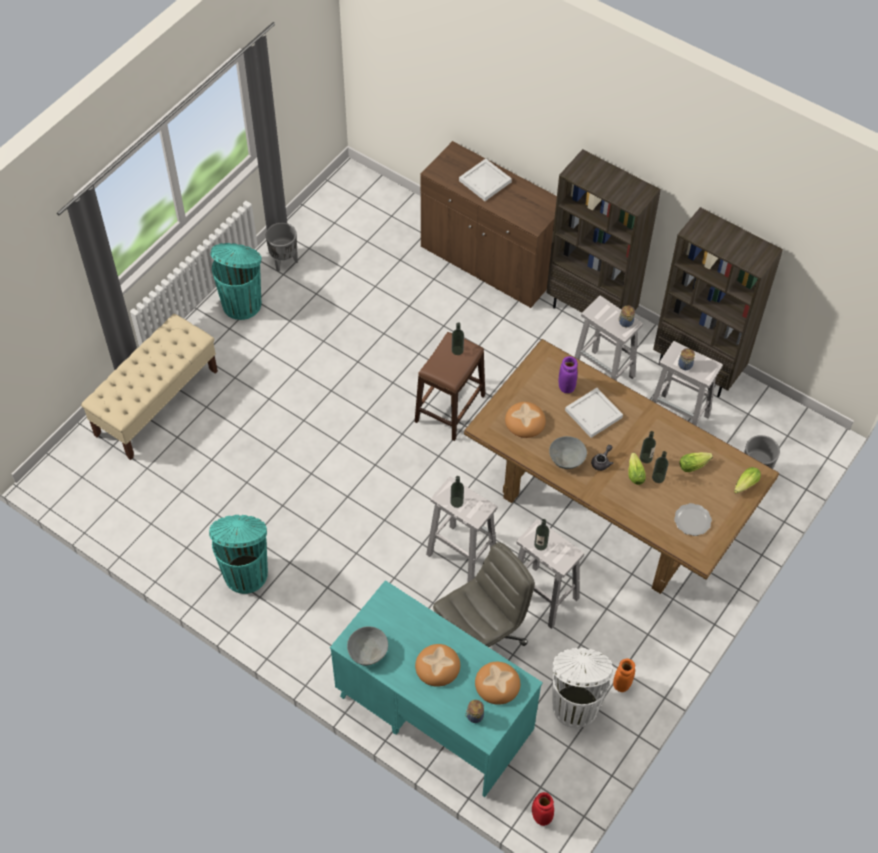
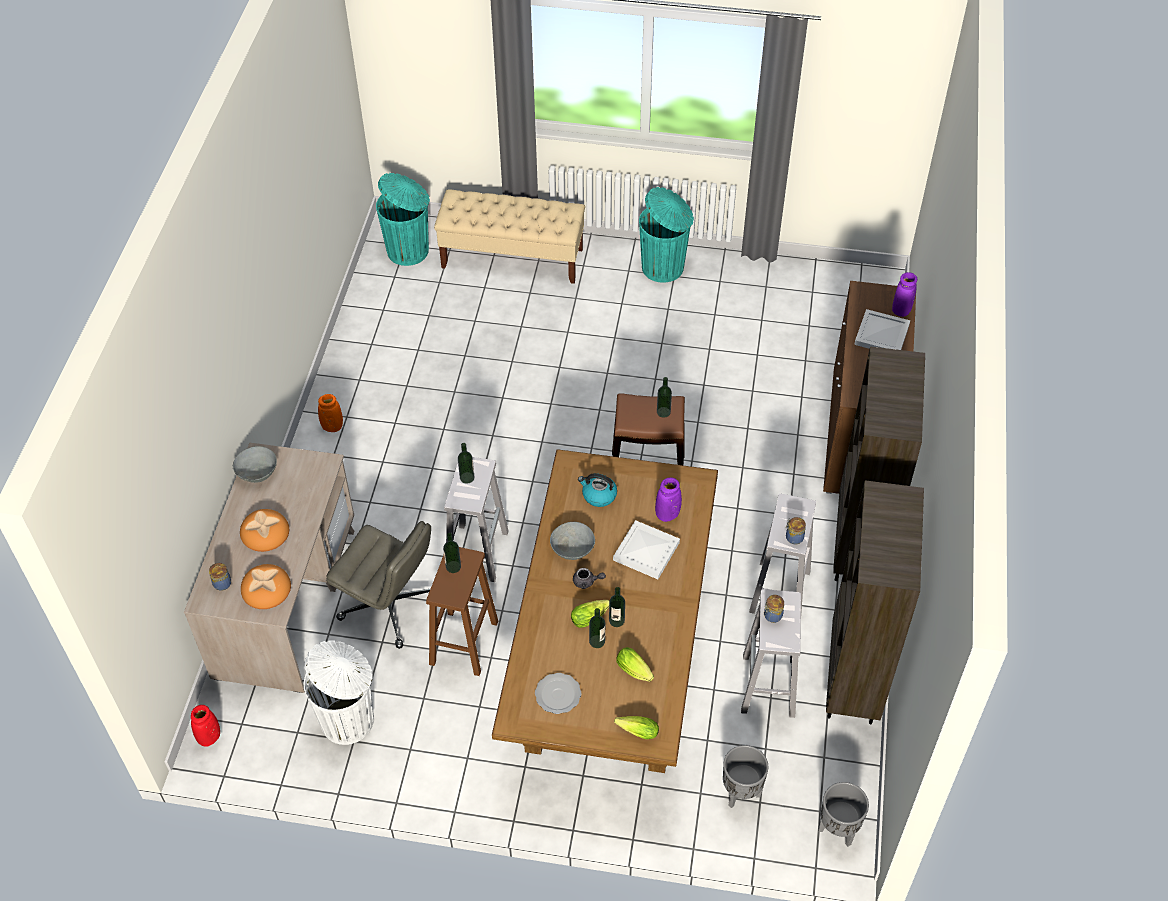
camera: 65 degrees right, 5 degrees down
turquoise trash can [209,515,268,594] -> turquoise trash can moved to [376,173,430,266]
grey planter [266,223,298,272] -> grey planter moved to [818,782,869,847]
turquoise desk [330,580,543,797] -> beige desk [184,443,354,693]
bread [505,402,546,438] -> kettle [578,473,617,507]
white stool [516,519,584,629] -> brown stool [426,547,498,676]
orange vase [613,659,635,692] -> orange vase moved to [318,394,343,432]
none -> purple vase [892,272,917,317]

